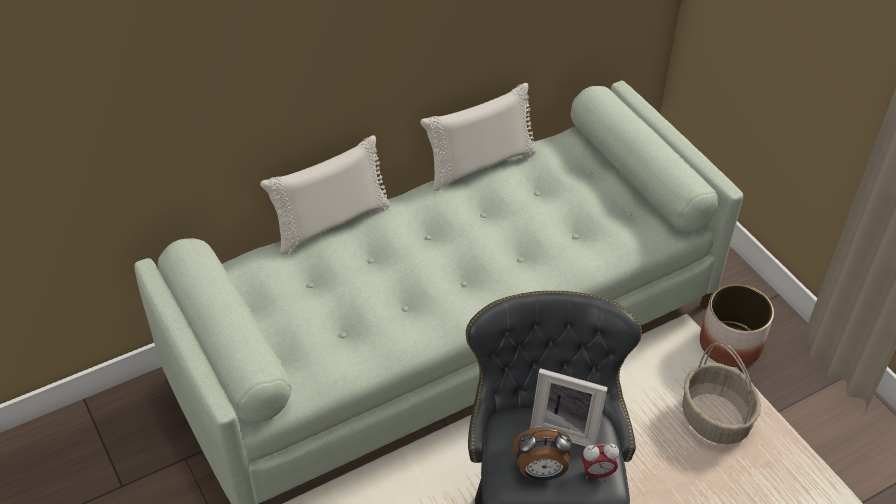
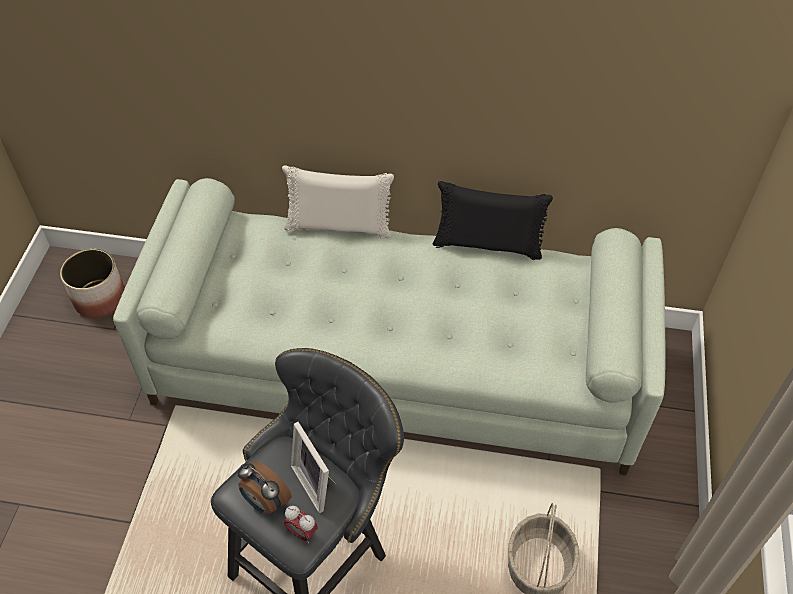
camera: 40 degrees right, 5 degrees up
white pillow [420,83,536,192] -> black pillow [433,181,553,260]
planter [700,284,774,367] -> planter moved to [60,249,125,318]

